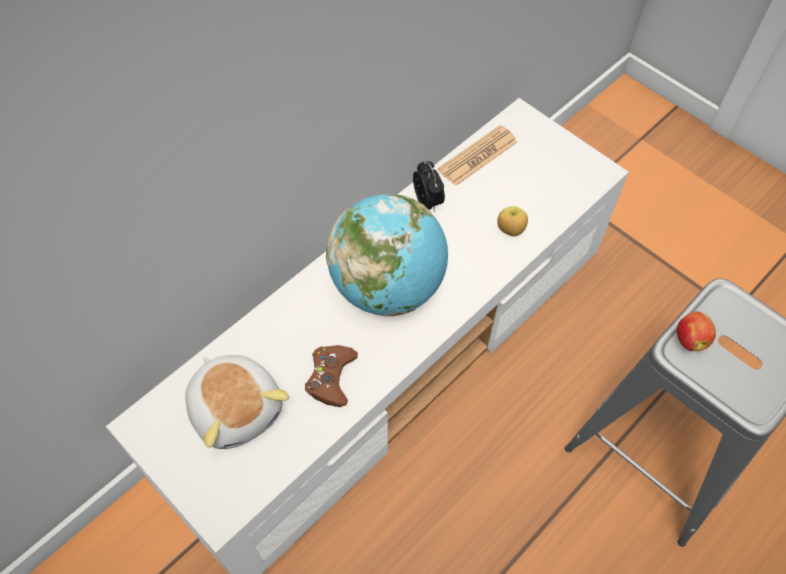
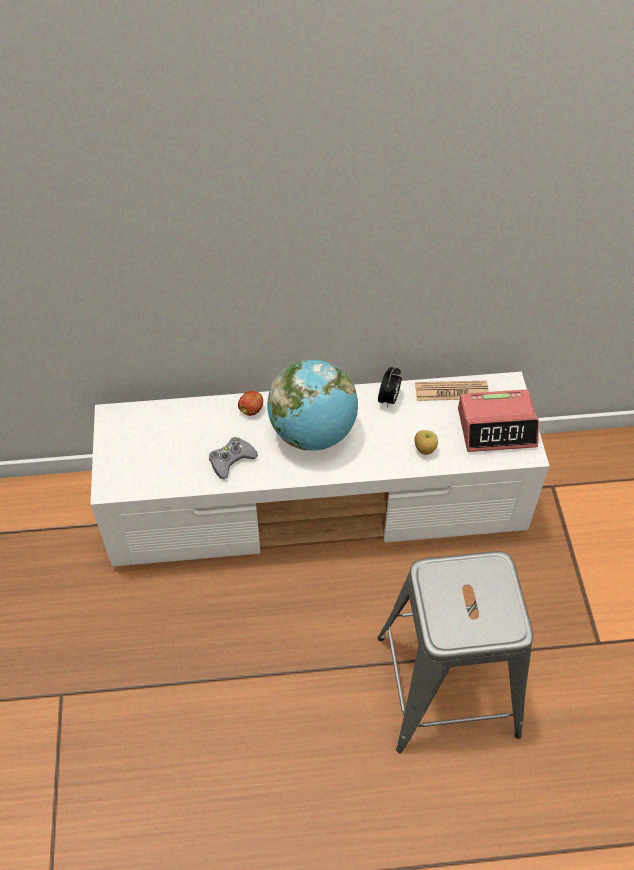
camera: 40 degrees right, 5 degrees down
plush toy [185,355,289,449] -> none
brown game controller [305,345,358,407] -> grey game controller [209,437,258,479]
apple [677,312,716,351] -> apple moved to [238,391,263,416]
none -> alarm clock [458,390,539,452]

